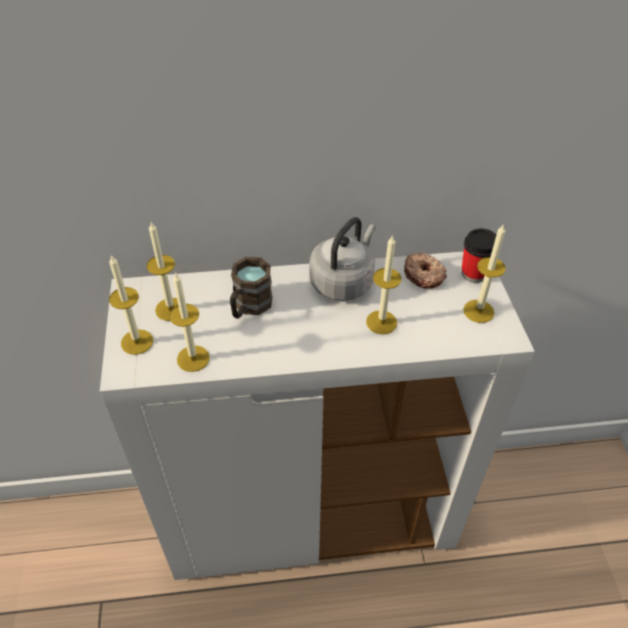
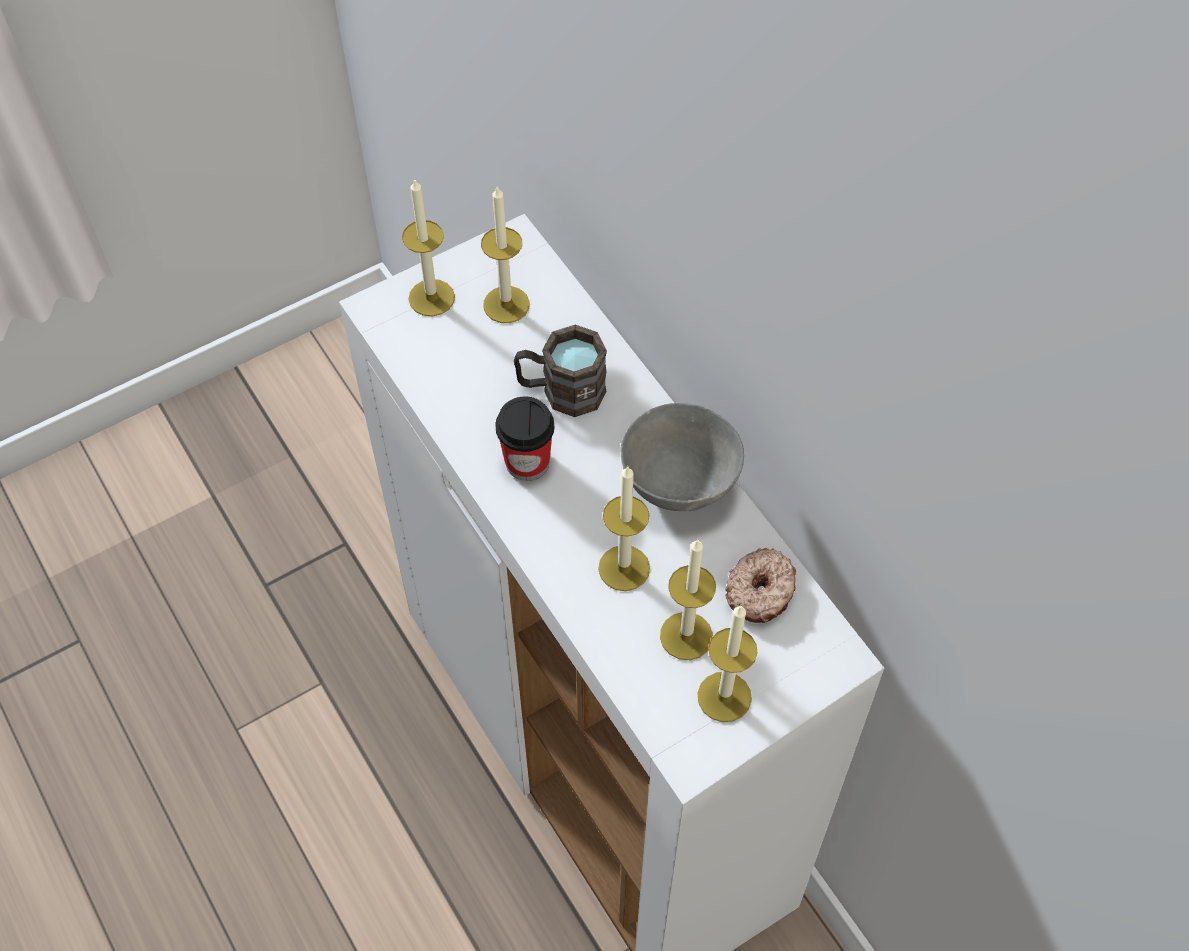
camera: 65 degrees right, 10 degrees up
candle [169,272,210,372] -> candle moved to [660,539,716,660]
grey kettle [309,217,376,301] -> grey bowl [621,403,744,511]
cup [461,228,496,283] -> cup moved to [495,396,555,481]

